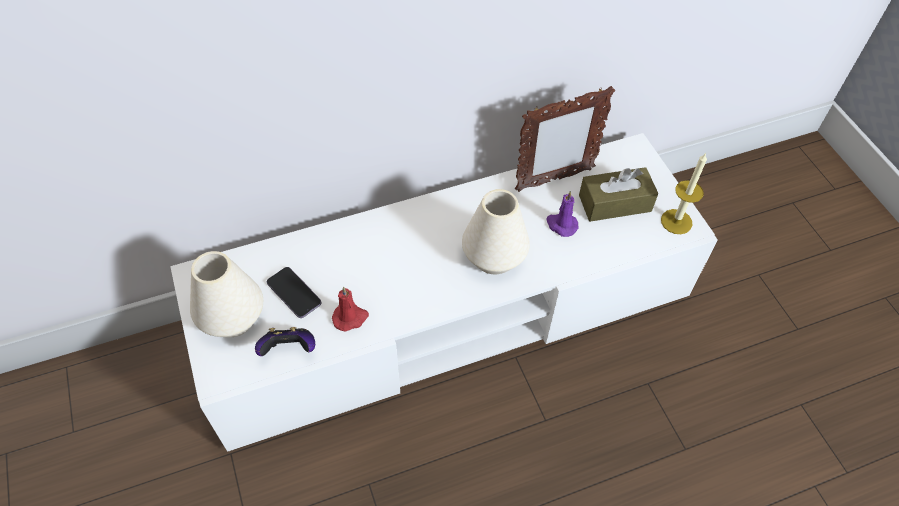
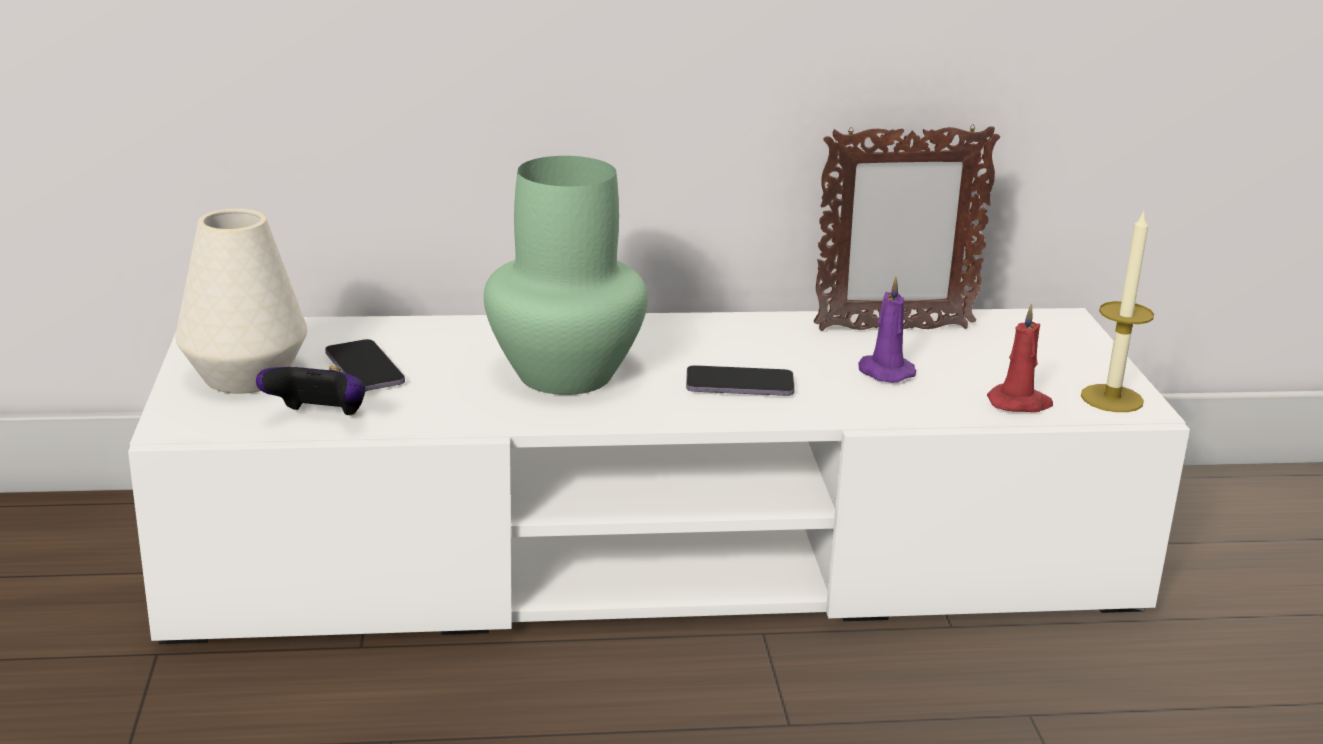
camera: 15 degrees right, 30 degrees down
red candle [332,286,369,332] -> red candle moved to [987,304,1053,412]
white vase [462,189,530,274] -> phone [686,365,795,396]
brown tissue box [579,167,658,222] -> none
none -> green vase [484,156,648,395]

